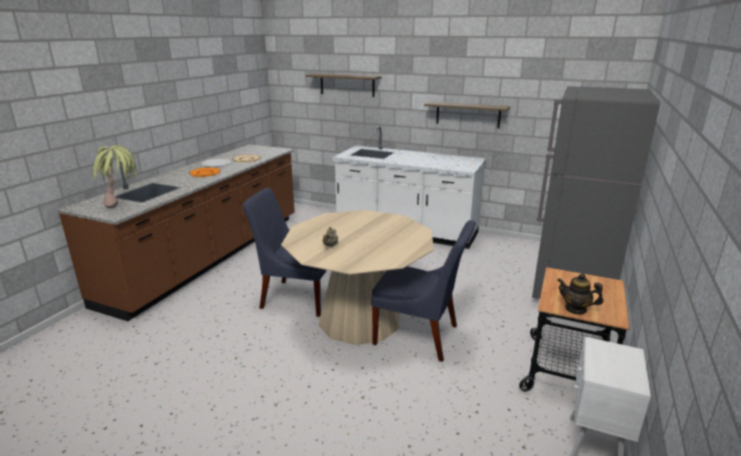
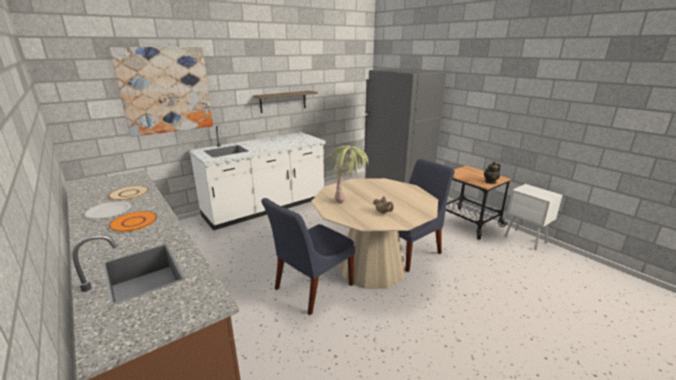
camera: 60 degrees left, 0 degrees up
potted plant [90,145,138,208] -> potted plant moved to [331,145,369,203]
shelf [306,73,382,97] -> picture [109,47,213,137]

